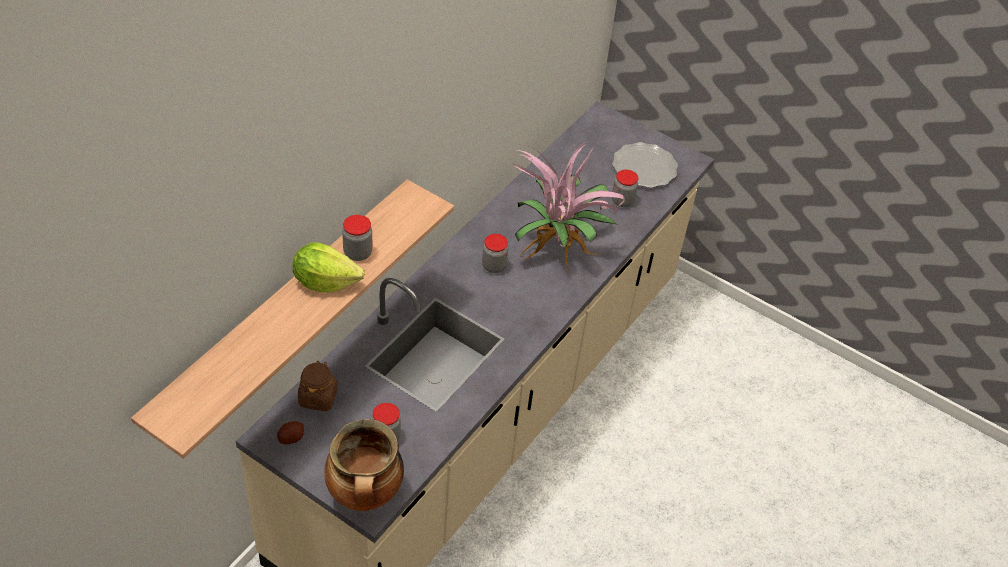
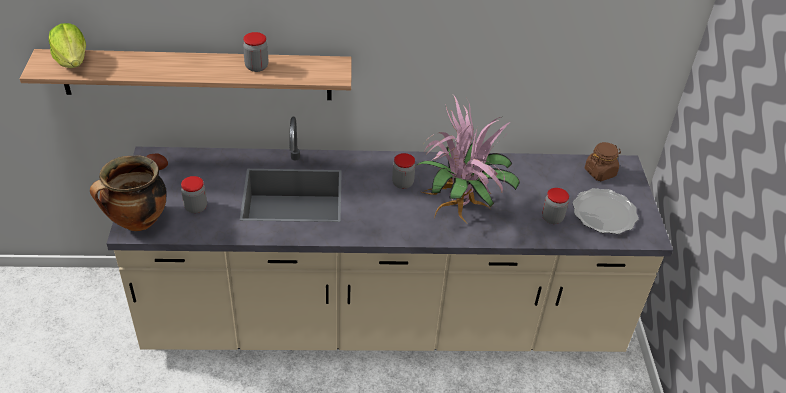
camera: 55 degrees right, 5 degrees down
lettuce [292,242,365,293] -> lettuce moved to [49,23,86,68]
brown jar [298,360,338,411] -> brown jar moved to [585,142,621,181]

